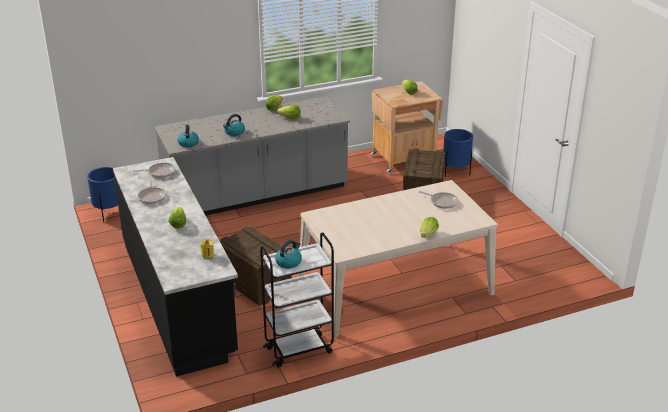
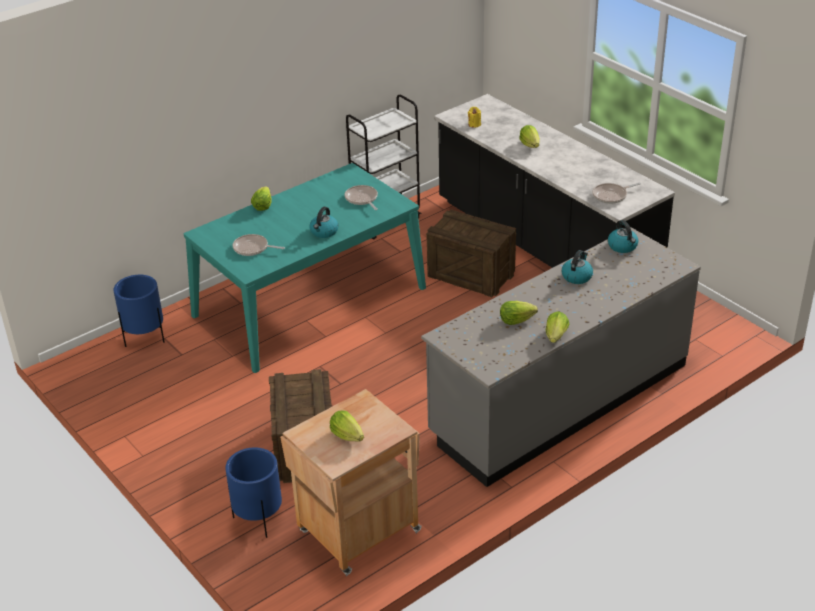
camera: 165 degrees right, 5 degrees up
blue planter [87,167,118,222] -> blue planter moved to [113,275,165,347]
frying pan [138,180,166,204] -> frying pan moved to [344,185,378,210]
kettle [275,240,302,269] -> kettle moved to [310,207,338,238]
beige dining table [298,180,498,337] -> turquoise dining table [184,163,426,373]

